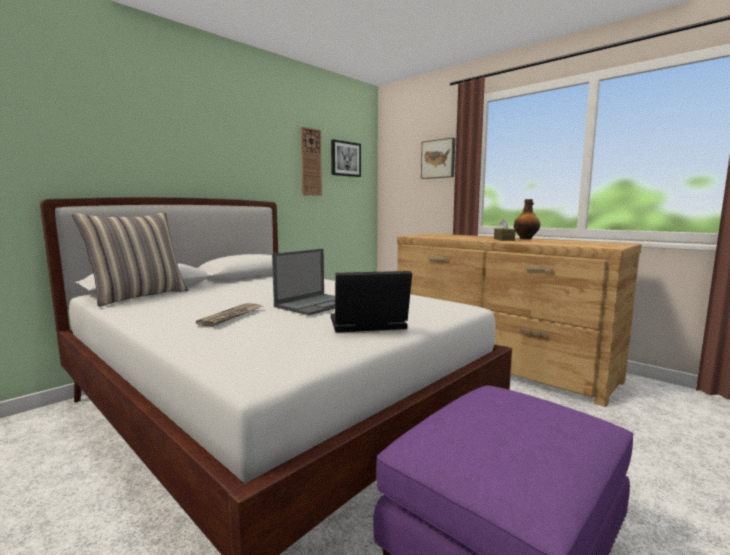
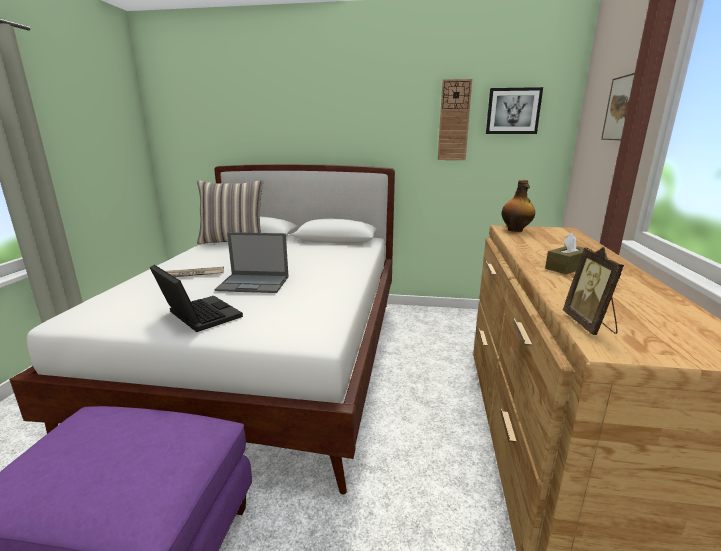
camera: 55 degrees right, 10 degrees up
bottle [514,199,540,240] -> bottle moved to [502,180,535,232]
none -> picture frame [563,247,624,335]

